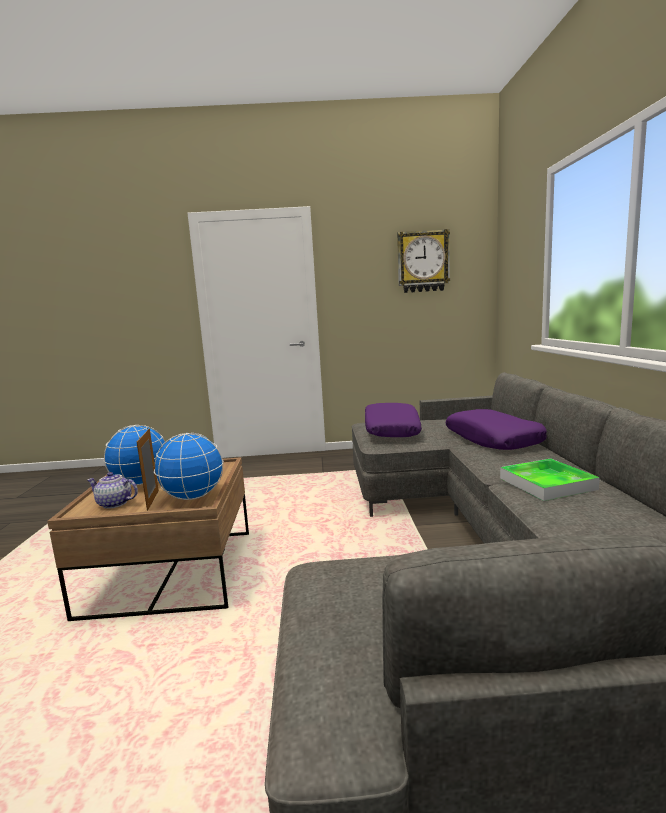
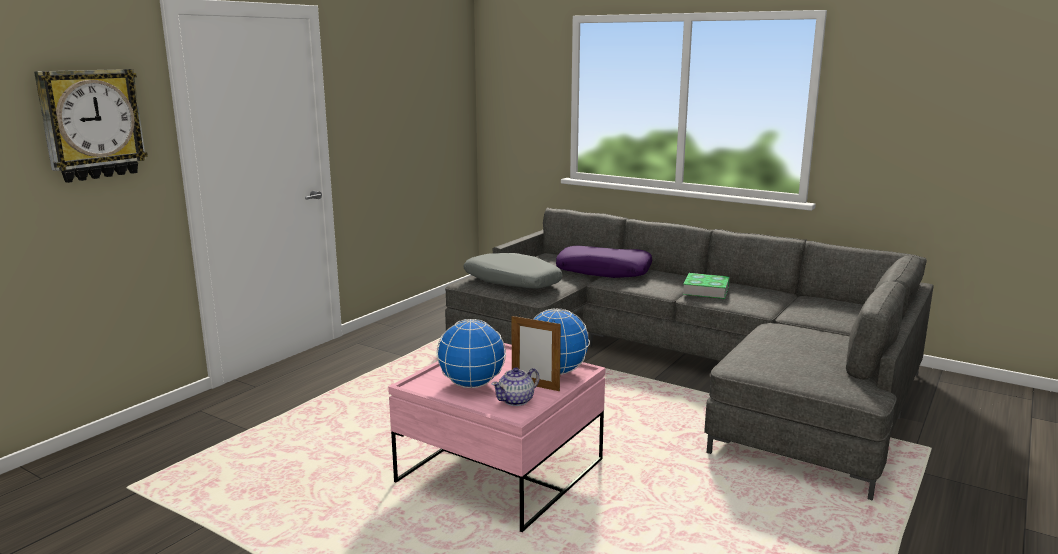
camera: 55 degrees left, 5 degrees up
brown coffee table [47,457,249,621] -> pink coffee table [388,343,605,532]
purple pillow [365,403,422,437] -> grey pillow [463,253,563,289]
wall clock [397,229,450,293] -> wall clock moved to [34,69,148,183]
tray [500,458,600,501] -> book [683,273,730,299]

